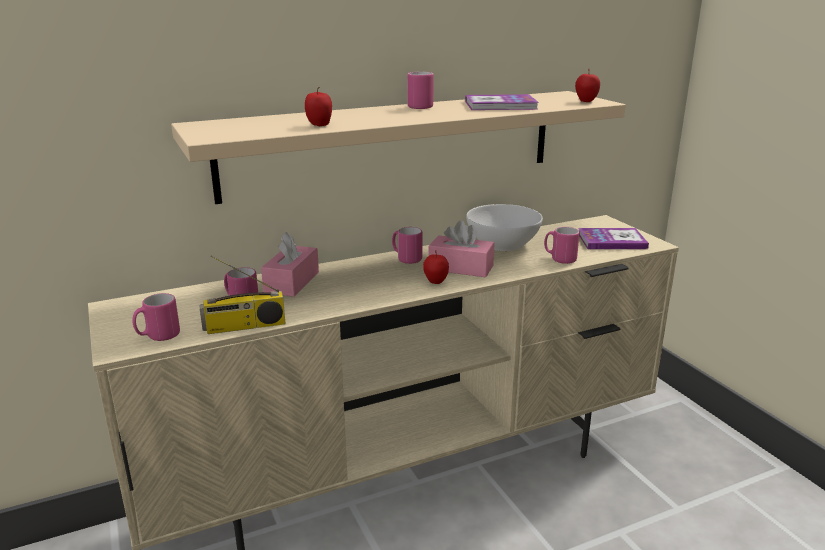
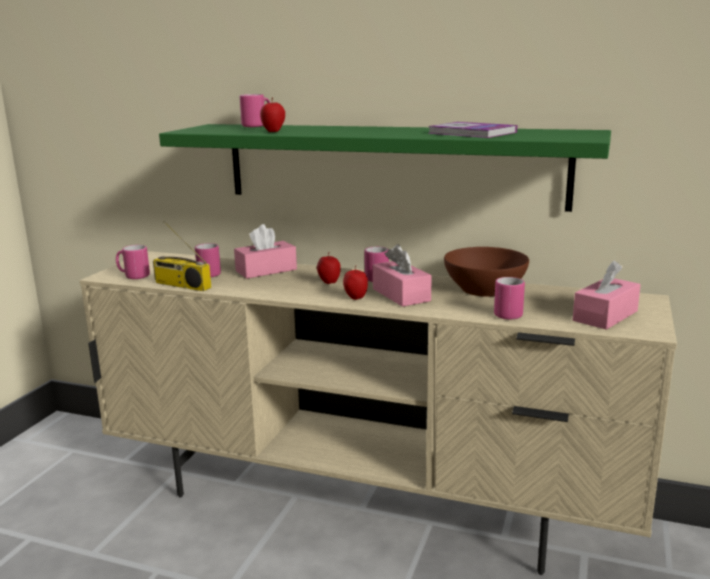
camera: 45 degrees right, 5 degrees down
beige shelf [171,91,626,204] -> green shelf [159,124,611,212]
pink mug [407,72,434,109] -> pink mug moved to [240,94,270,127]
white bowl [466,204,543,251] -> brown bowl [444,247,529,297]
apple [575,69,600,102] -> apple moved to [317,252,341,284]
book [579,228,649,249] -> pink tissue box [573,261,641,330]

